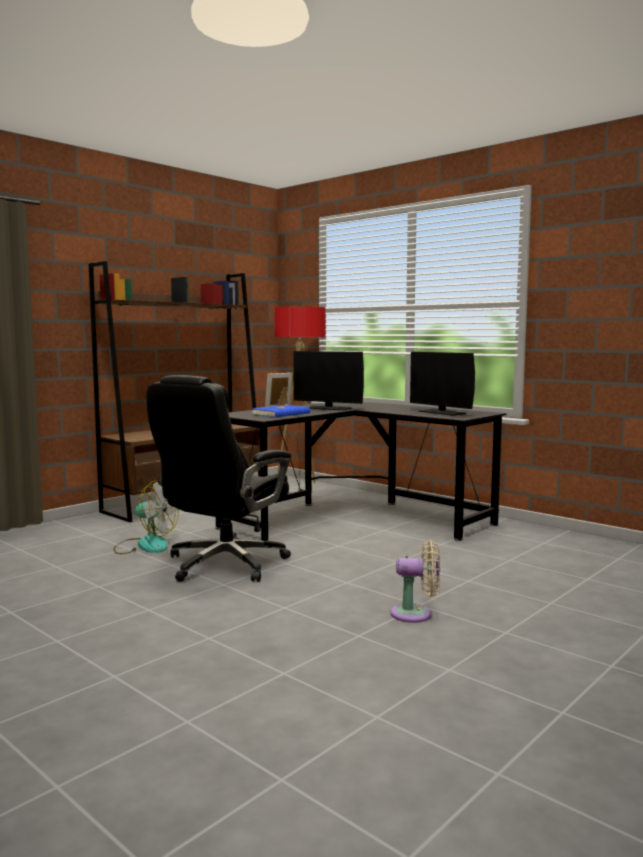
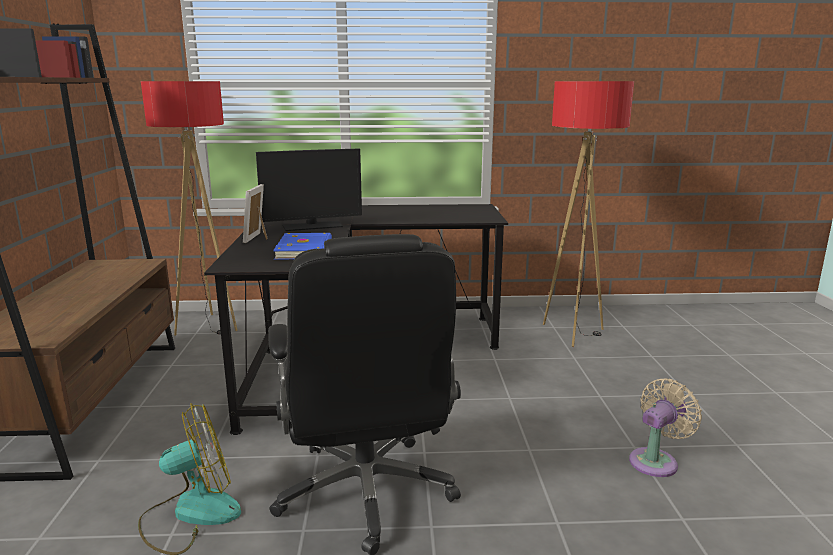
camera: 45 degrees left, 10 degrees up
monitor [410,352,475,415] -> none
none -> floor lamp [543,81,634,347]

